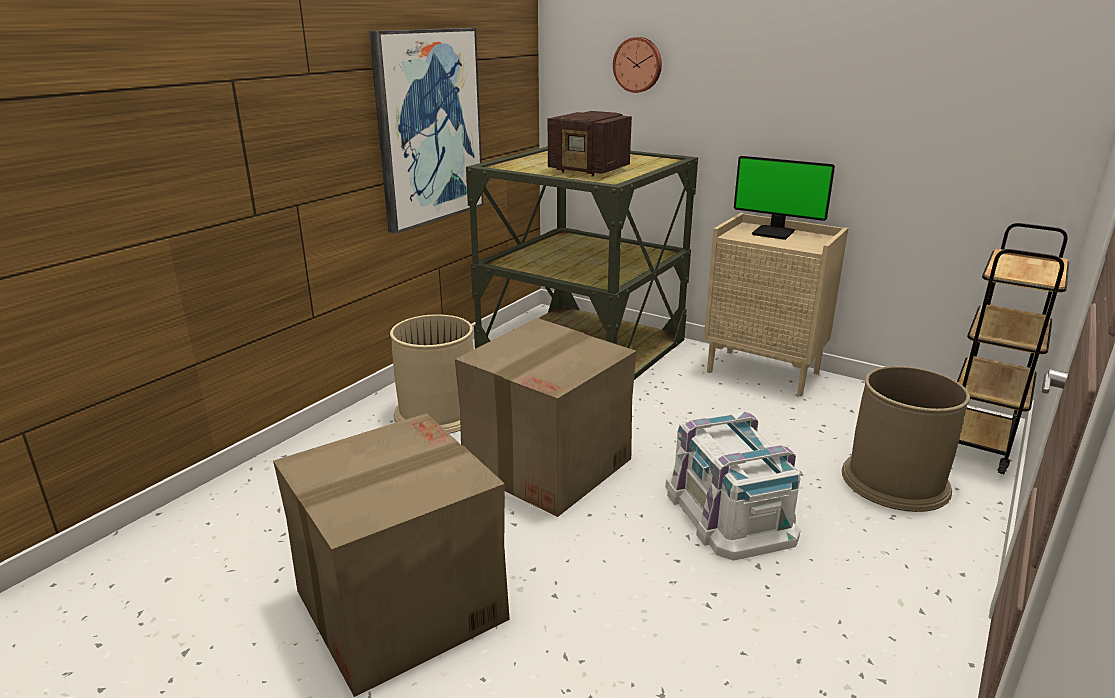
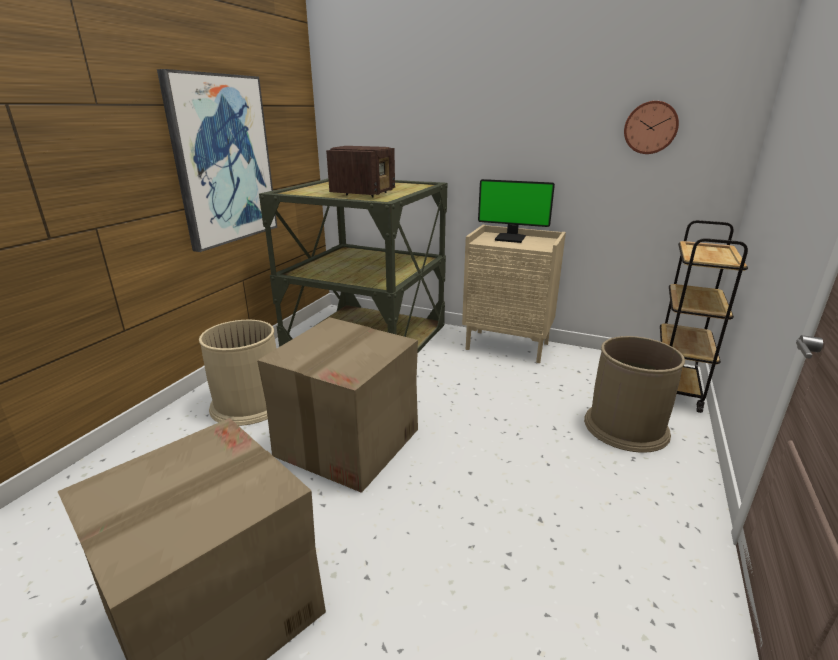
camera: 10 degrees left, 0 degrees up
radio [548,111,632,177] -> radio turned 90 degrees counterclockwise [326,146,395,197]
wall clock [613,37,662,93] -> wall clock moved to [624,101,679,154]
white storage box [665,412,801,560] -> none

